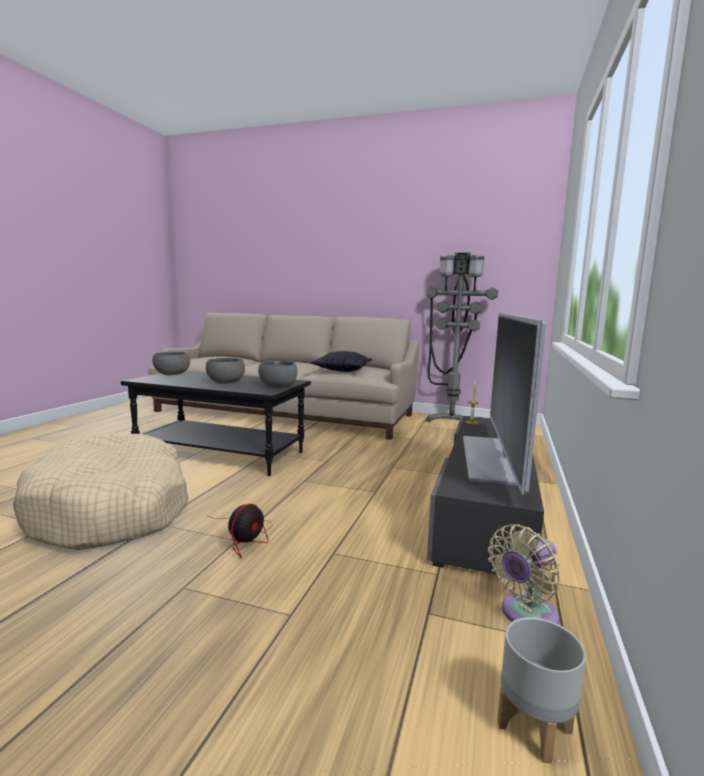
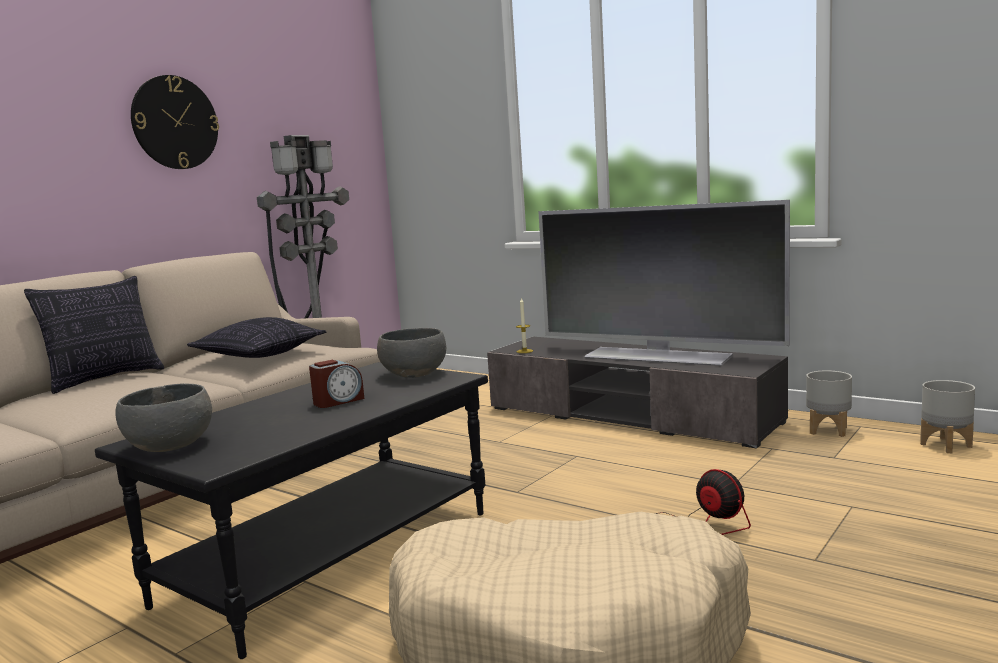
camera: 70 degrees left, 0 degrees up
grey bowl [206,358,245,384] -> alarm clock [309,360,364,408]
beige fan [488,524,561,624] -> grey planter [806,371,852,437]
none -> pillow [24,276,164,394]
none -> wall clock [131,75,219,169]

